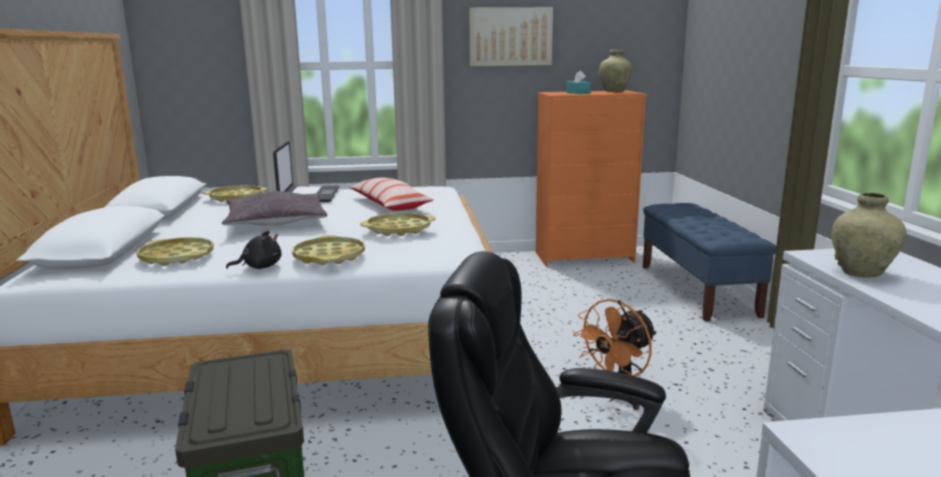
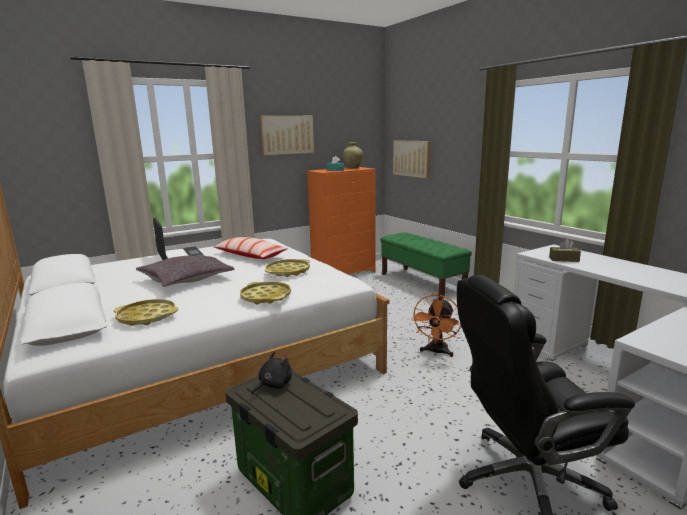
camera: 25 degrees left, 0 degrees up
yellow tray [204,185,267,202] -> none
black plush toy [226,231,281,269] -> black plush toy moved to [251,352,292,395]
blue bench [643,203,776,321] -> green bench [380,232,472,299]
beige vase [831,193,906,278] -> brown tissue box [549,239,581,262]
none -> picture [393,140,430,179]

